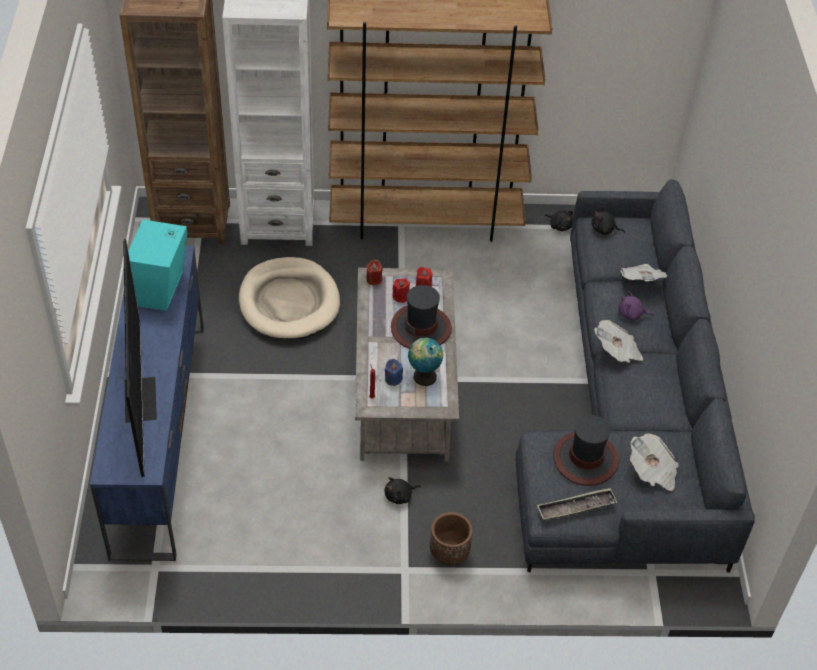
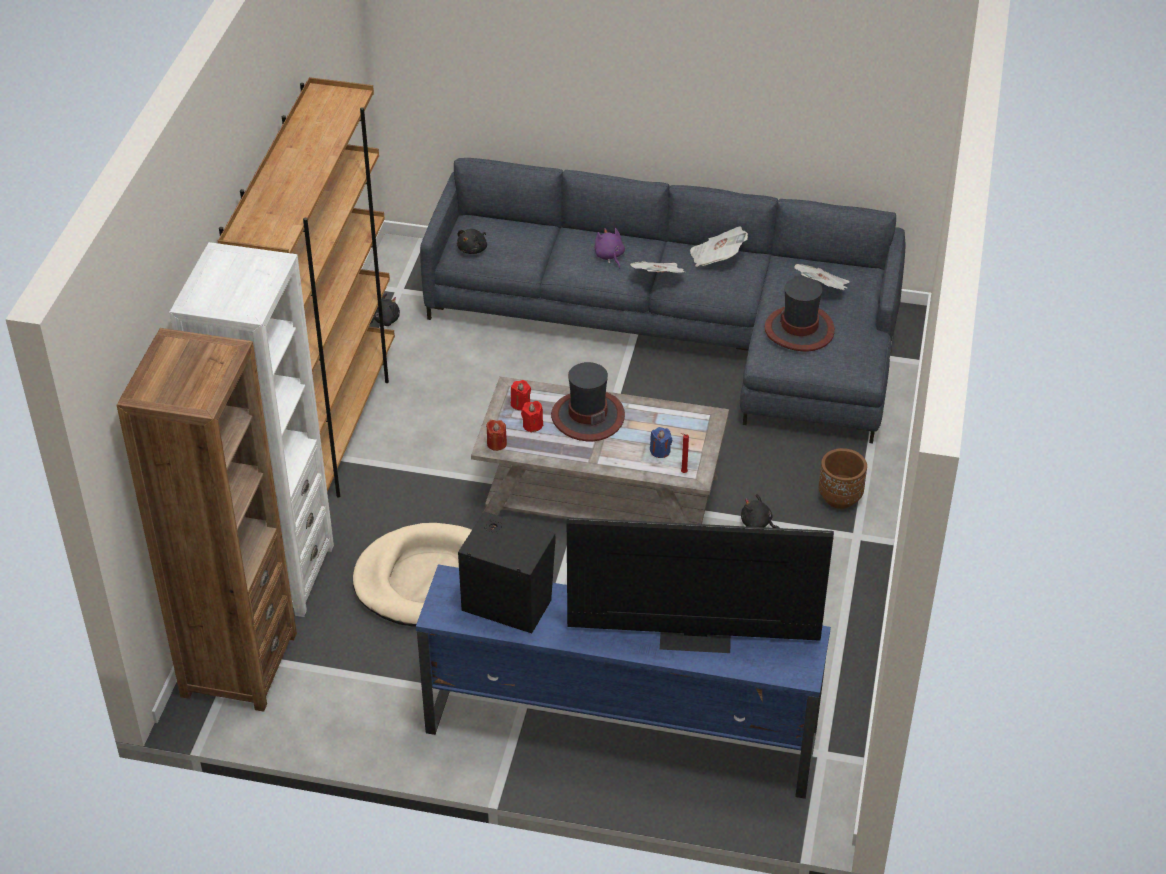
camera: 75 degrees left, 5 degrees down
turquoise speaker [128,220,187,311] -> black speaker [458,512,555,633]
black plush toy [384,477,421,504] -> black plush toy turned 135 degrees clockwise [741,494,780,528]
globe [408,338,443,386] -> none
tray [537,488,618,520] -> none
purple plush toy [618,291,654,321] -> purple plush toy turned 135 degrees clockwise [594,228,625,269]
newspaper [621,264,667,281] -> newspaper moved to [690,226,748,267]

